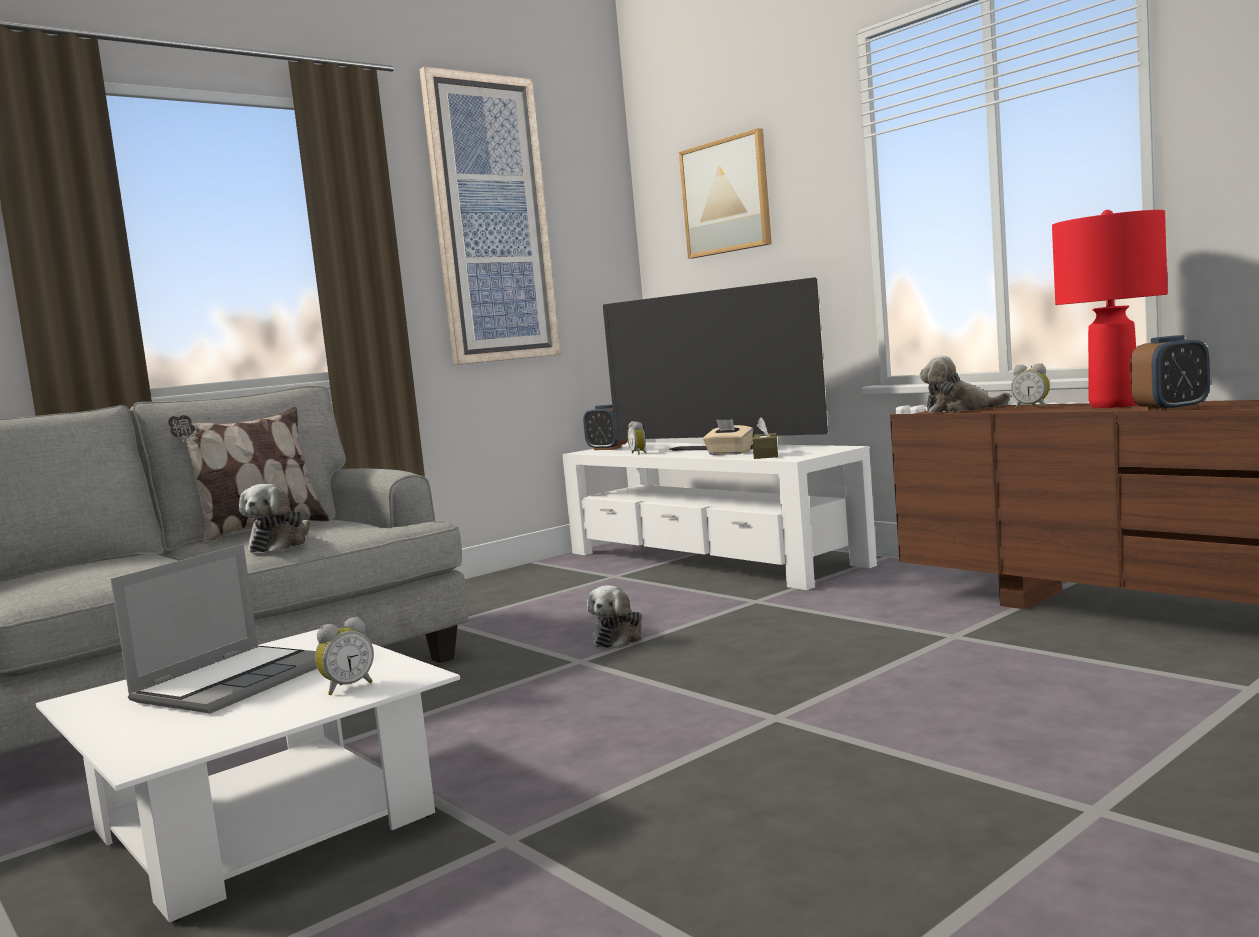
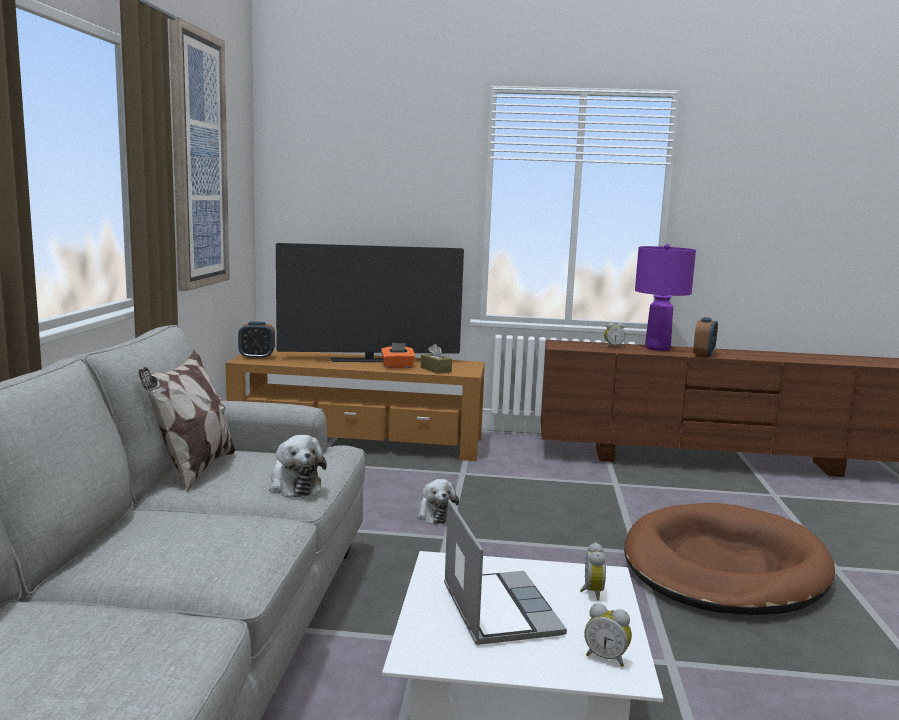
camera: 45 degrees left, 5 degrees up
white tv stand [562,442,877,590] -> brown tv stand [226,350,485,461]
alarm clock [627,421,646,455] -> alarm clock moved to [584,603,632,667]
picture [679,128,772,259] -> none
beige tissue box [703,419,753,455] -> orange tissue box [381,343,415,368]
plush toy [920,355,1011,413] -> none
red table lamp [1052,210,1168,408] -> purple table lamp [635,244,696,351]
none -> brown dog bed [624,503,835,615]

